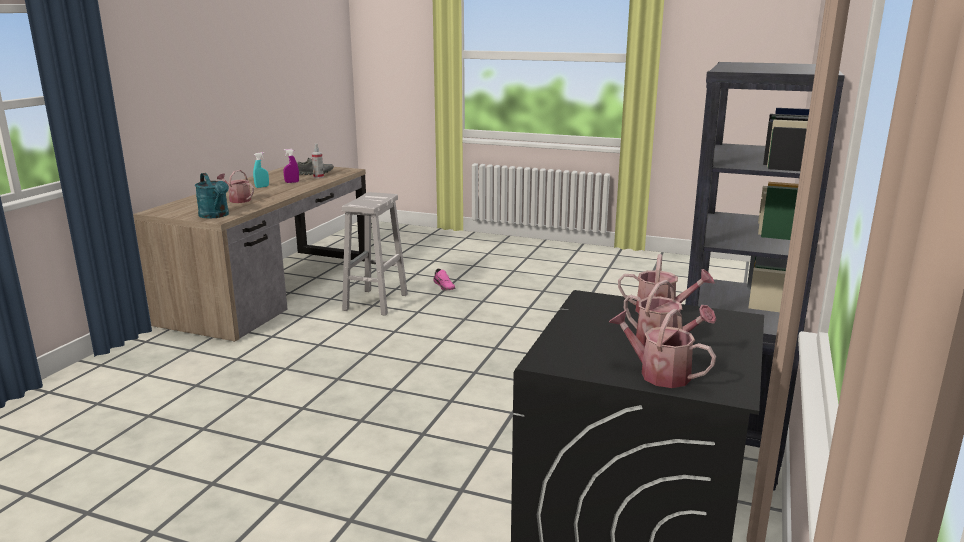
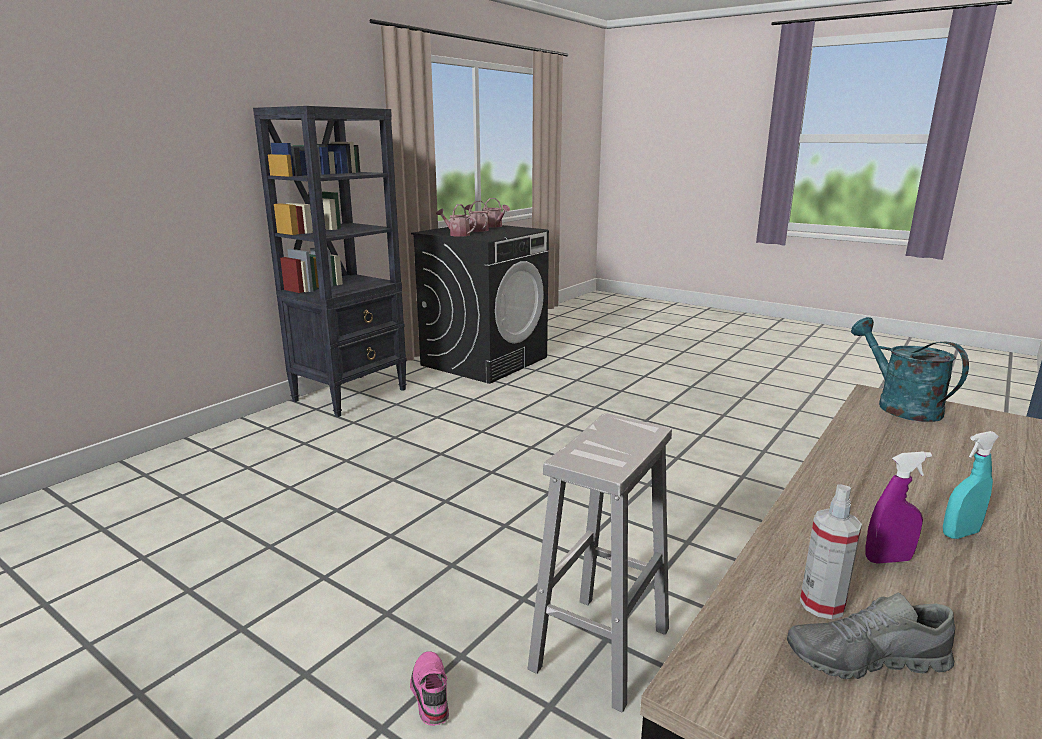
camera: 165 degrees left, 0 degrees up
watering can [217,170,254,203] -> none

